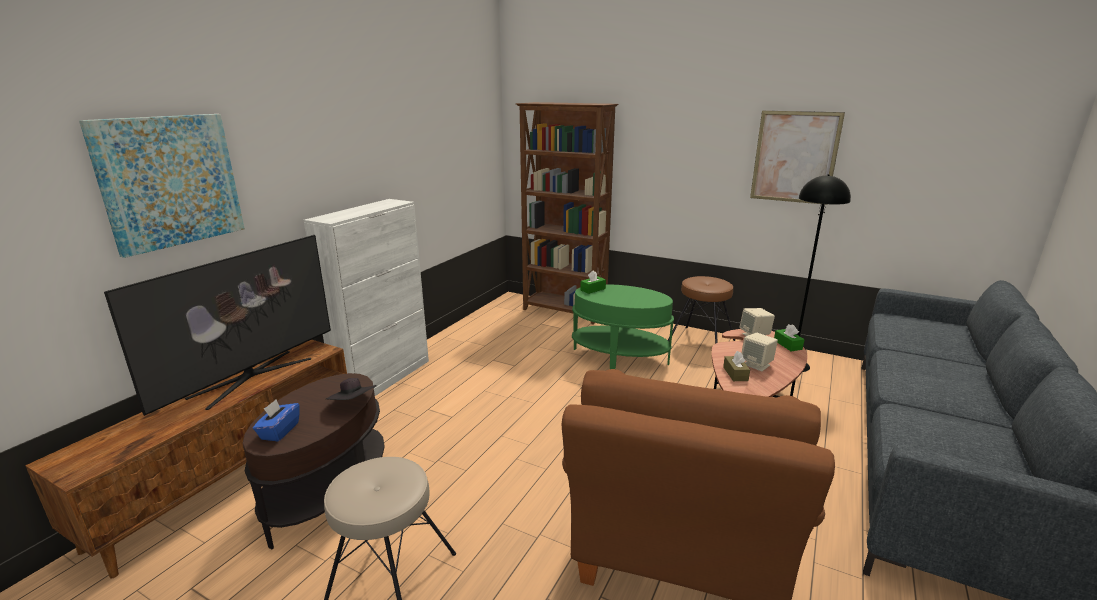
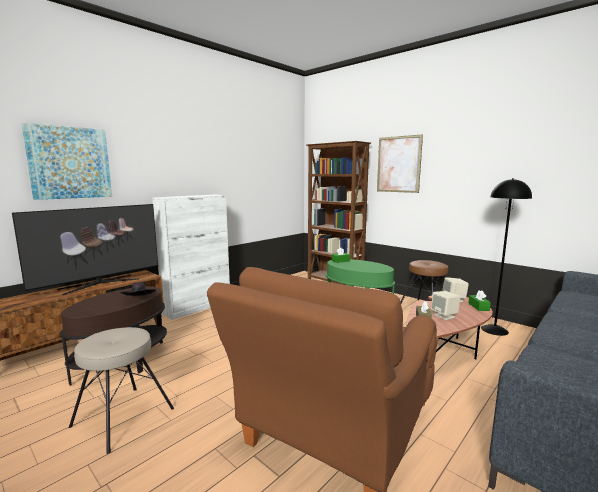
camera: 15 degrees right, 10 degrees down
blue tissue box [253,399,300,441] -> none
picture [750,111,845,205] -> picture moved to [377,134,423,193]

